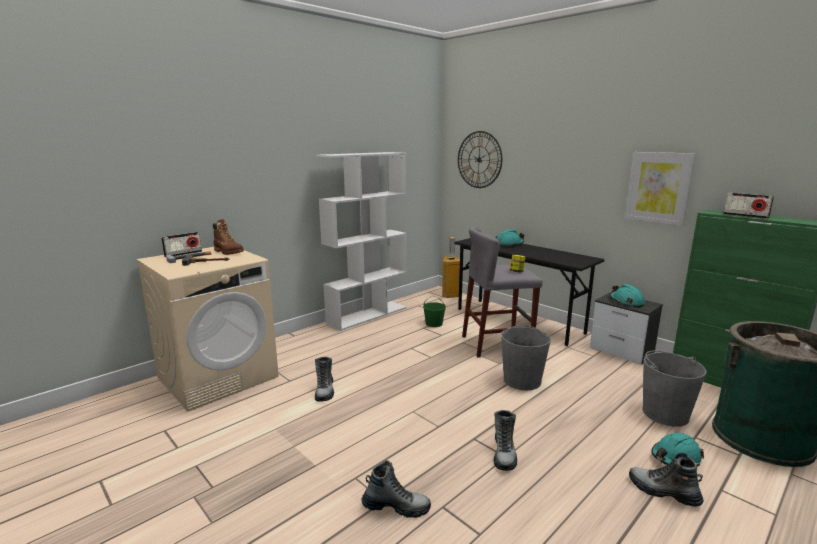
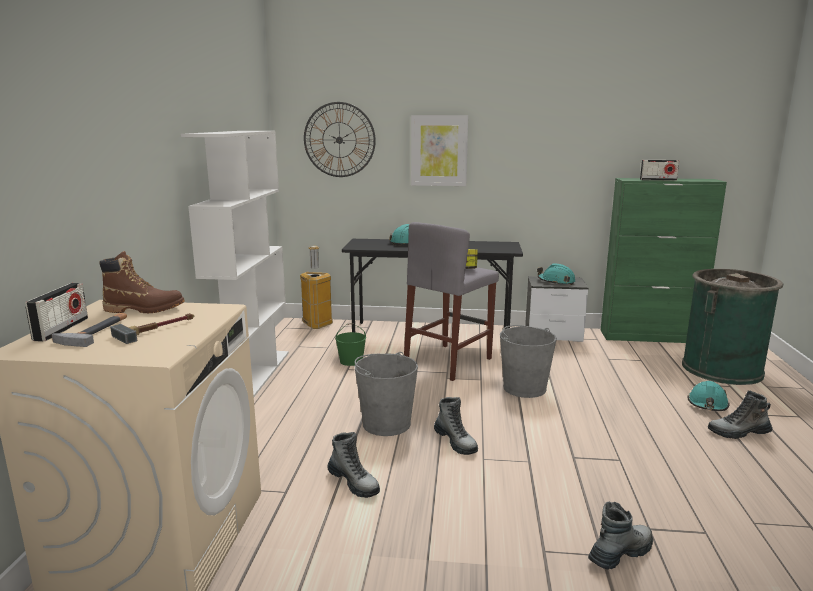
camera: 40 degrees left, 0 degrees up
boot [494,410,517,471] -> boot moved to [434,397,478,455]
picture [625,152,696,226] -> picture moved to [411,115,468,186]
grey bucket [642,350,707,427] -> grey bucket moved to [354,352,418,436]

